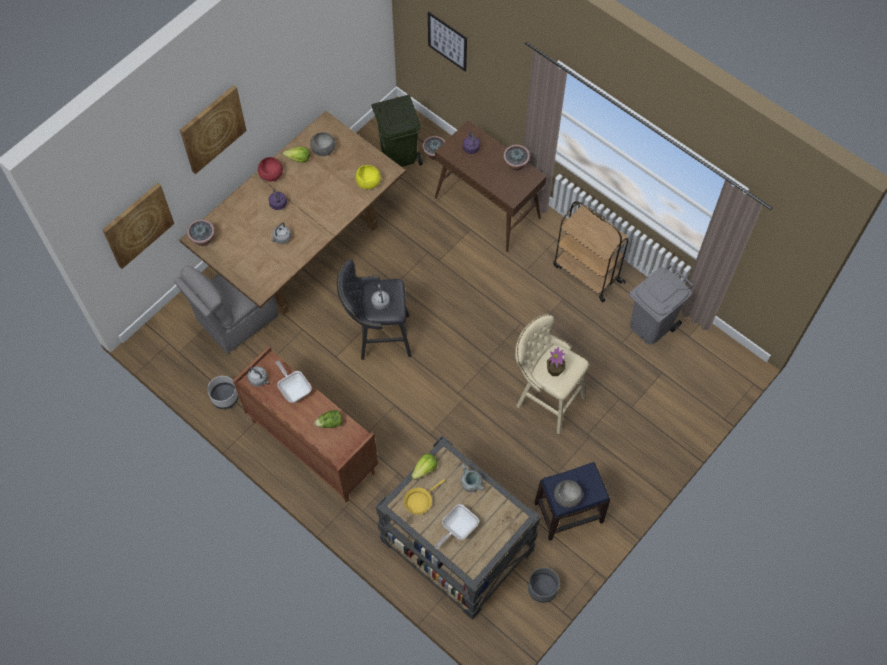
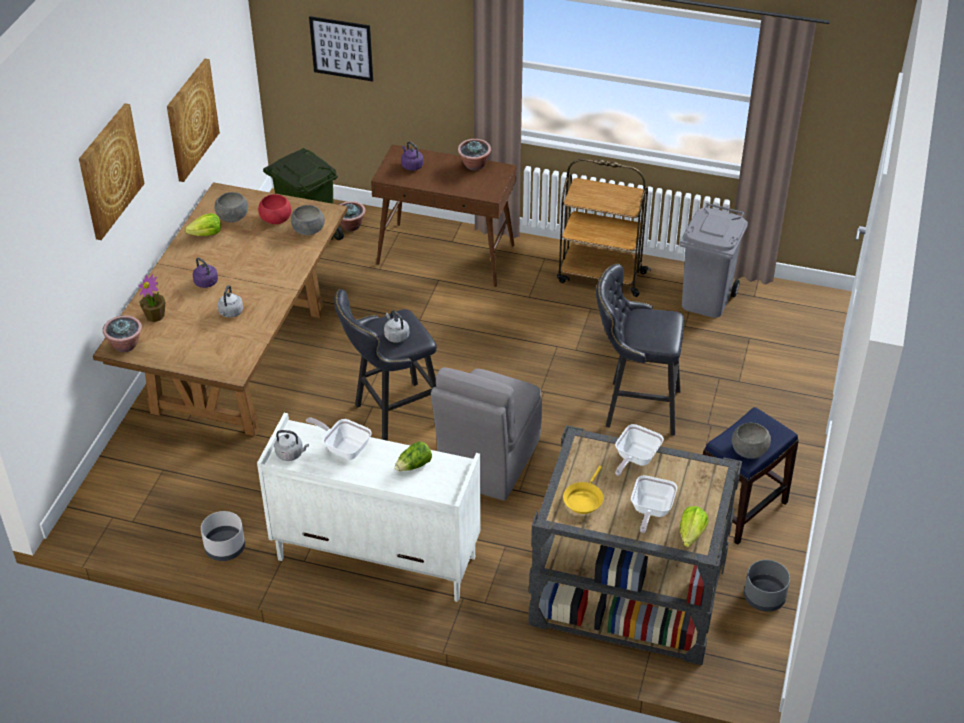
camera: 25 degrees left, 20 degrees down
picture [103,183,174,269] -> picture moved to [167,59,220,182]
grey chair [174,266,279,354] -> grey chair moved to [431,368,542,501]
brown cabinet [233,346,378,503] -> white cabinet [257,412,481,602]
red bowl [258,157,283,182] -> red bowl moved to [258,194,291,224]
yellow bowl [355,165,381,189] -> grey bowl [291,205,325,235]
lettuce [411,453,437,480] -> lettuce moved to [680,506,708,547]
grey cooking pot [461,464,484,492] -> frying pan [615,424,664,476]
beige stool [515,314,589,434] -> black stool [596,264,684,436]
potted plant [547,347,566,376] -> potted plant moved to [138,274,165,322]

